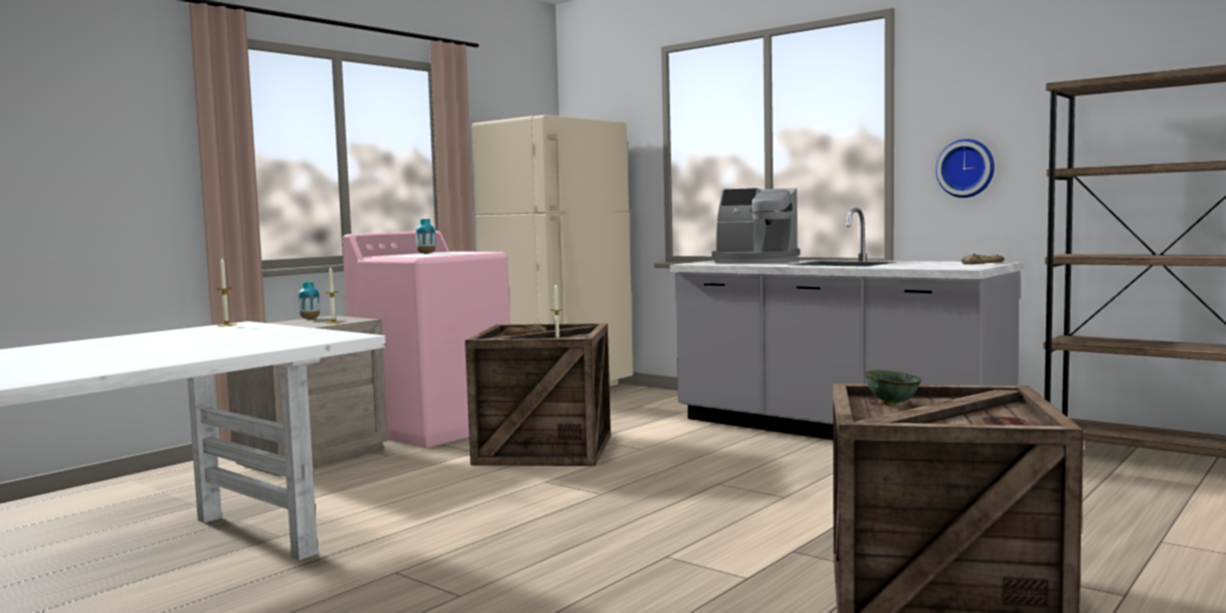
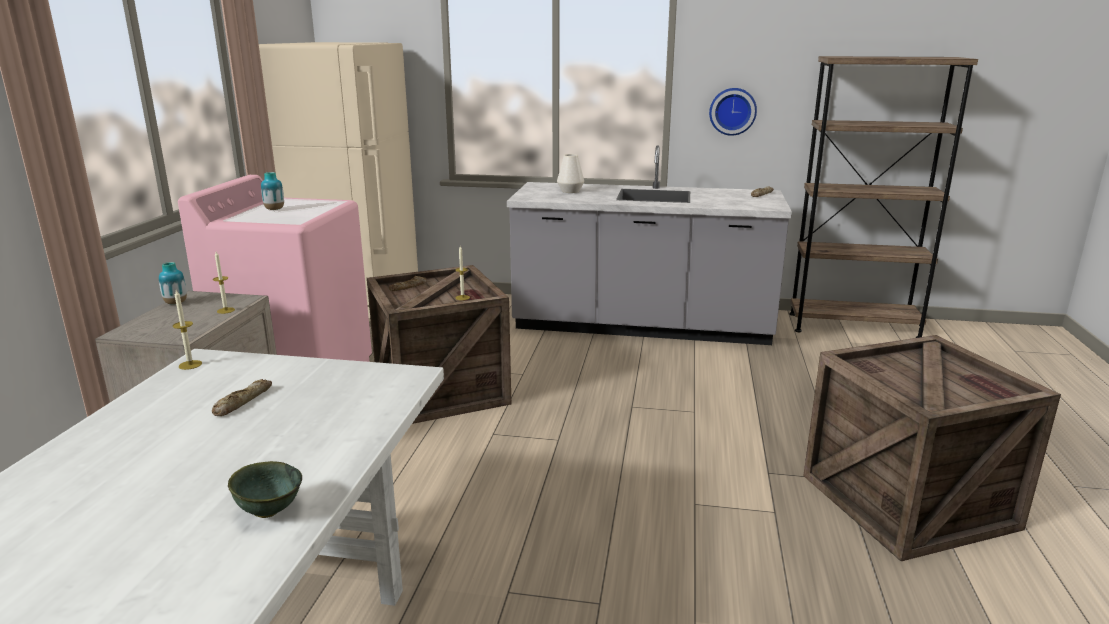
camera: 30 degrees left, 15 degrees up
coffee machine [712,188,800,264] -> white vase [557,154,584,193]
green bowl [865,370,921,406] -> green bowl moved to [228,461,302,518]
none -> bread [212,379,272,416]

